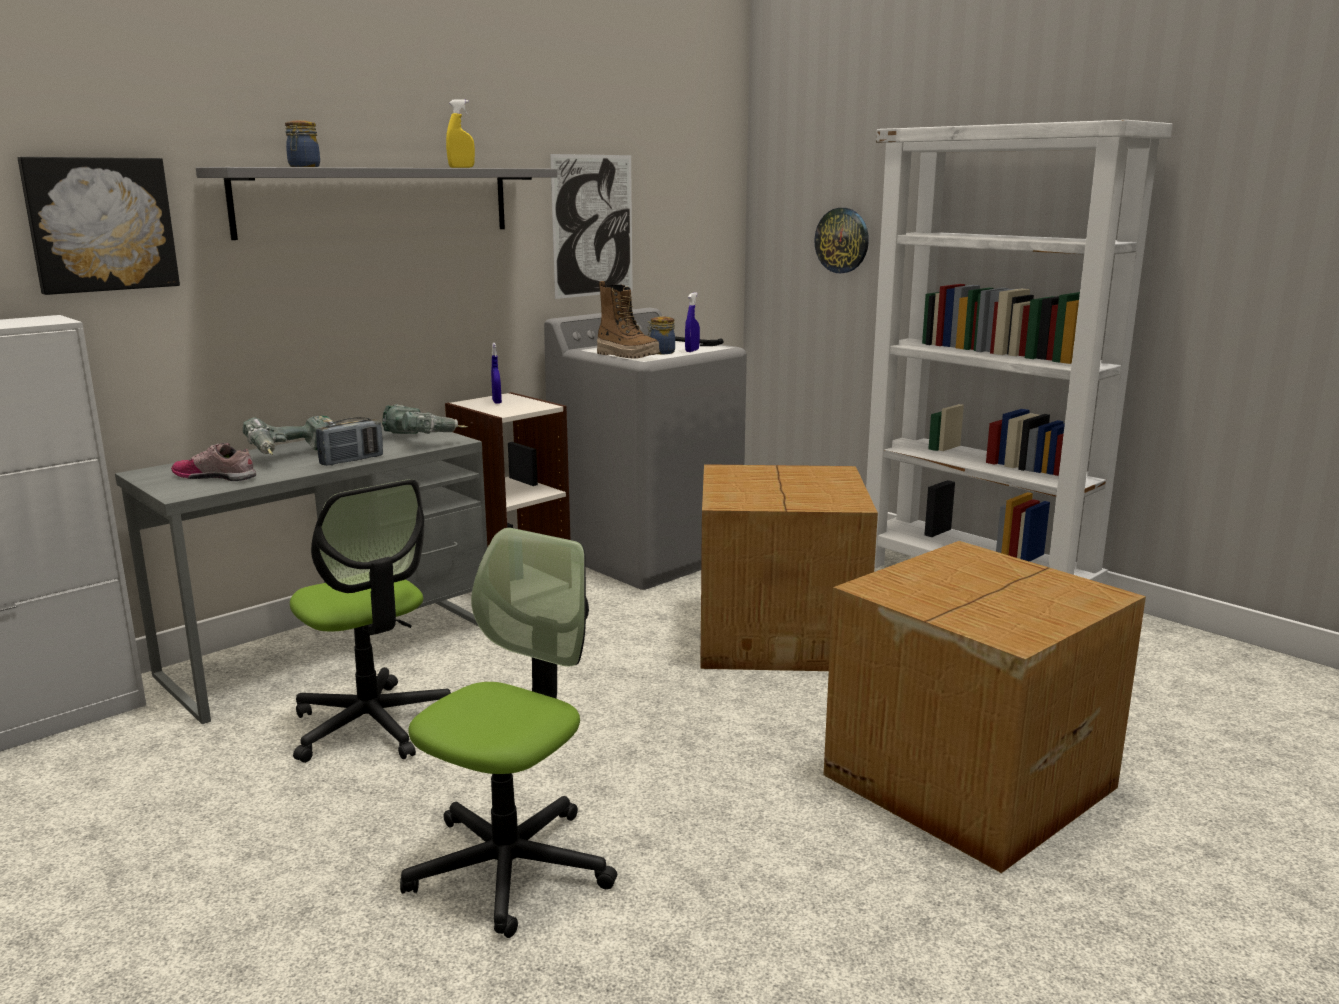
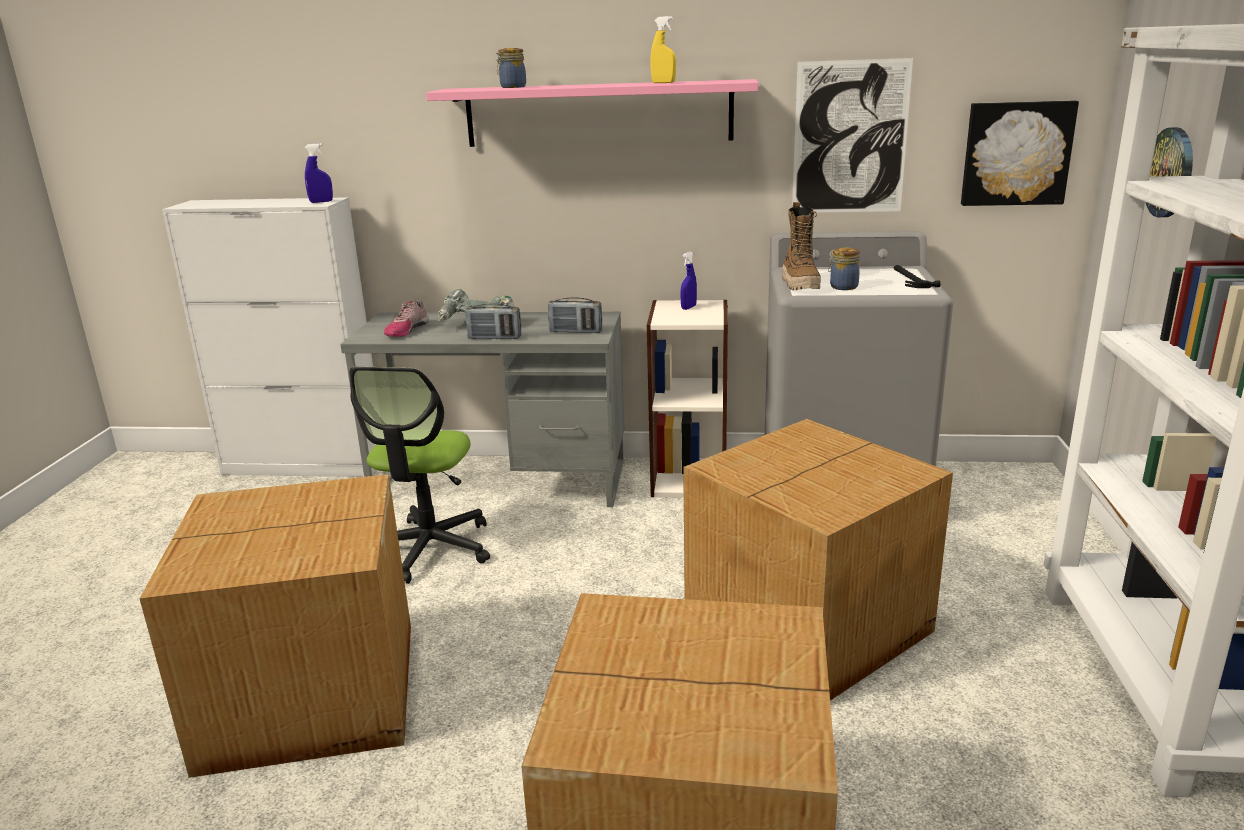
camera: 50 degrees right, 5 degrees up
picture [18,157,180,295] -> picture moved to [961,101,1079,206]
shoe [171,443,256,481] -> shoe turned 135 degrees counterclockwise [384,301,429,337]
grey shelf [196,167,558,240] -> pink shelf [426,79,758,147]
power drill [382,404,468,434] -> radio [548,297,602,333]
office chair [400,527,617,938] -> cardboard box [139,474,411,778]
blue spray bottle [685,292,700,352] -> blue spray bottle moved to [305,143,333,203]

